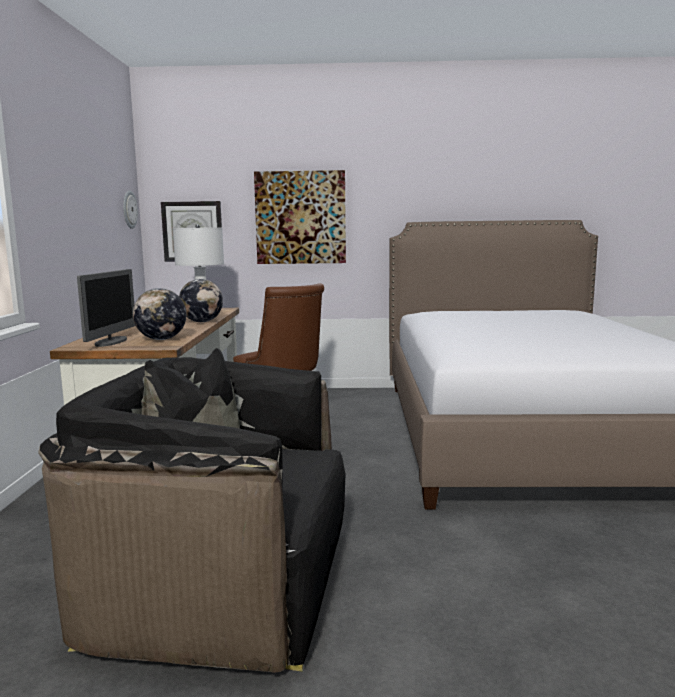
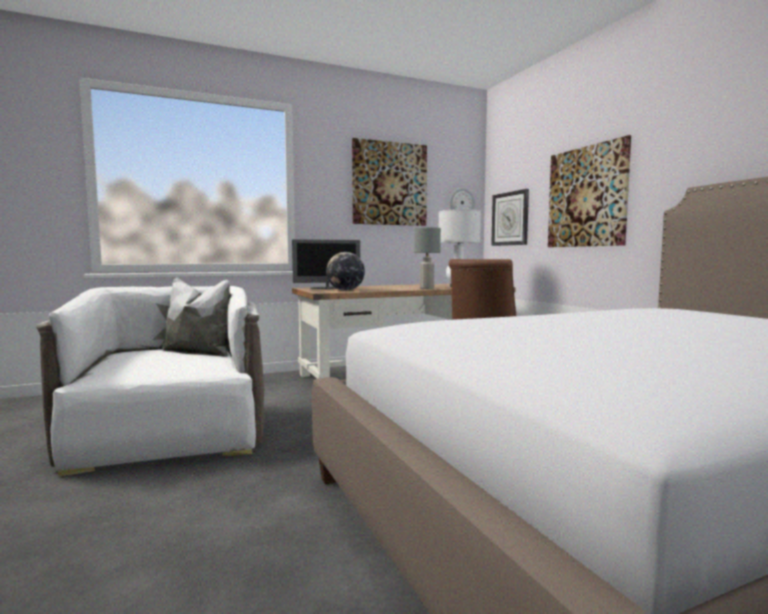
camera: 65 degrees right, 5 degrees down
black armchair [38,348,345,673] -> white armchair [36,278,264,477]
globe [179,279,223,322] -> grey table lamp [414,227,441,289]
none -> picture [352,138,427,226]

